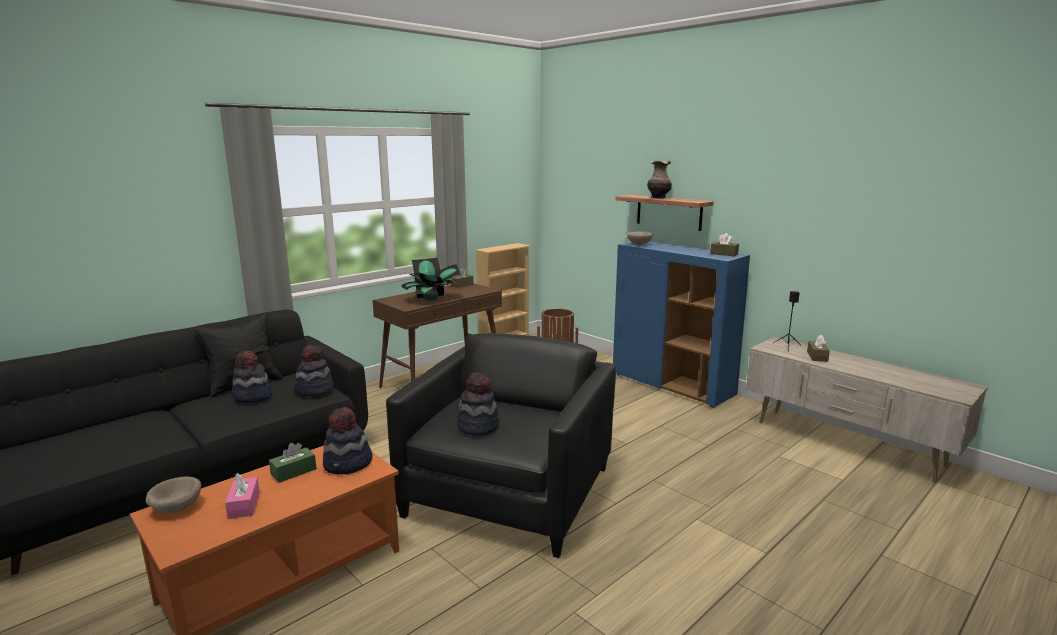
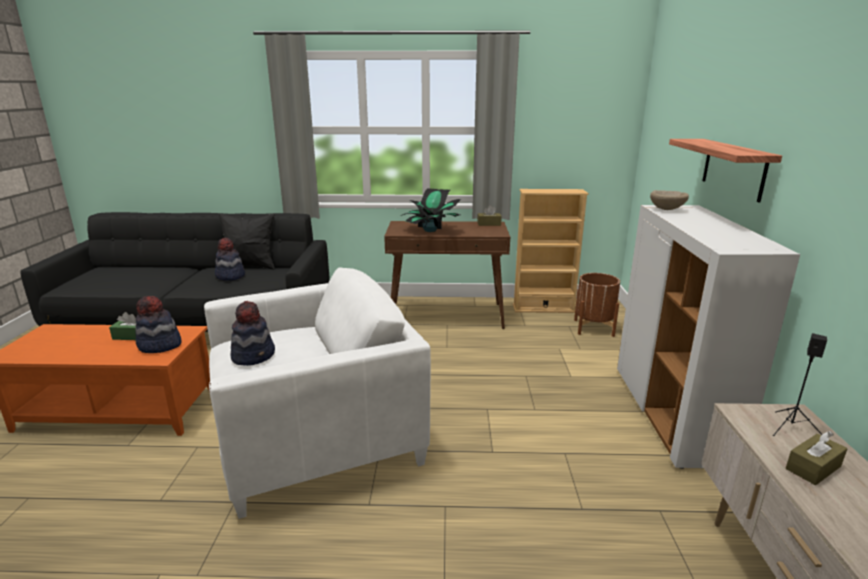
camera: 45 degrees right, 5 degrees up
beige bowl [146,477,201,513] -> none
pink tissue box [225,473,260,519] -> none
hat [294,345,334,397] -> none
black armchair [386,333,616,558] -> white armchair [204,267,431,519]
blue cabinet [613,241,750,408] -> white cabinet [617,205,800,469]
vase [647,160,672,199] -> none
brown tissue box [710,233,739,256] -> none

